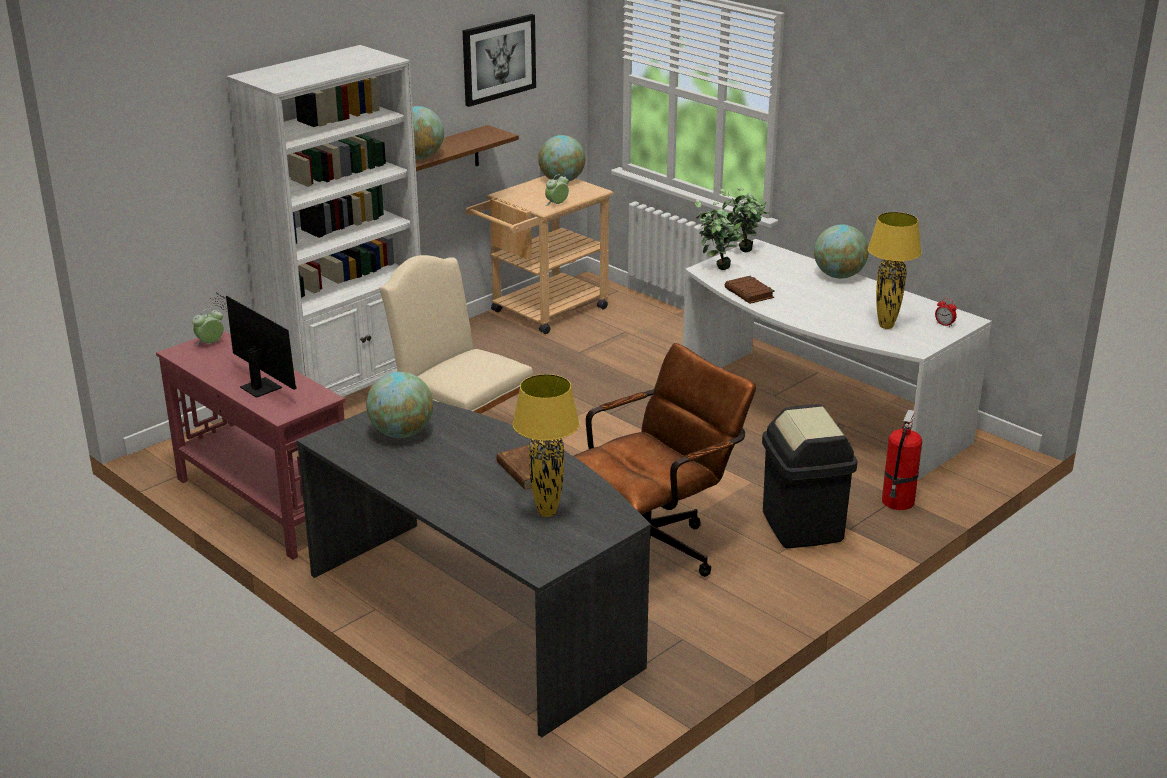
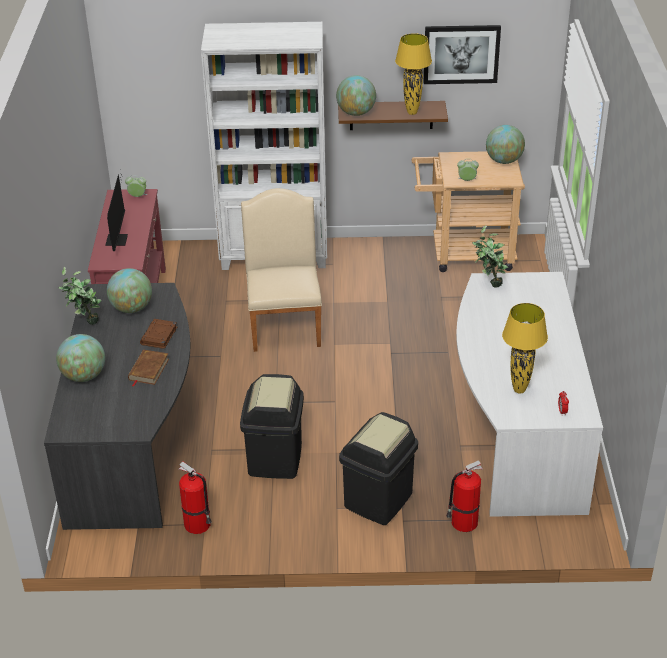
camera: 45 degrees right, 10 degrees up
yellow table lamp [513,374,580,517] -> yellow table lamp moved to [395,33,432,115]
brown office chair [574,343,756,577] -> black trash can [240,374,304,479]
potted plant [720,188,769,252] -> potted plant moved to [59,266,102,325]
brown book [725,276,775,304] -> brown book moved to [140,319,177,349]
globe [814,225,869,279] -> globe moved to [56,334,105,382]
none -> fire extinguisher [178,462,212,534]

